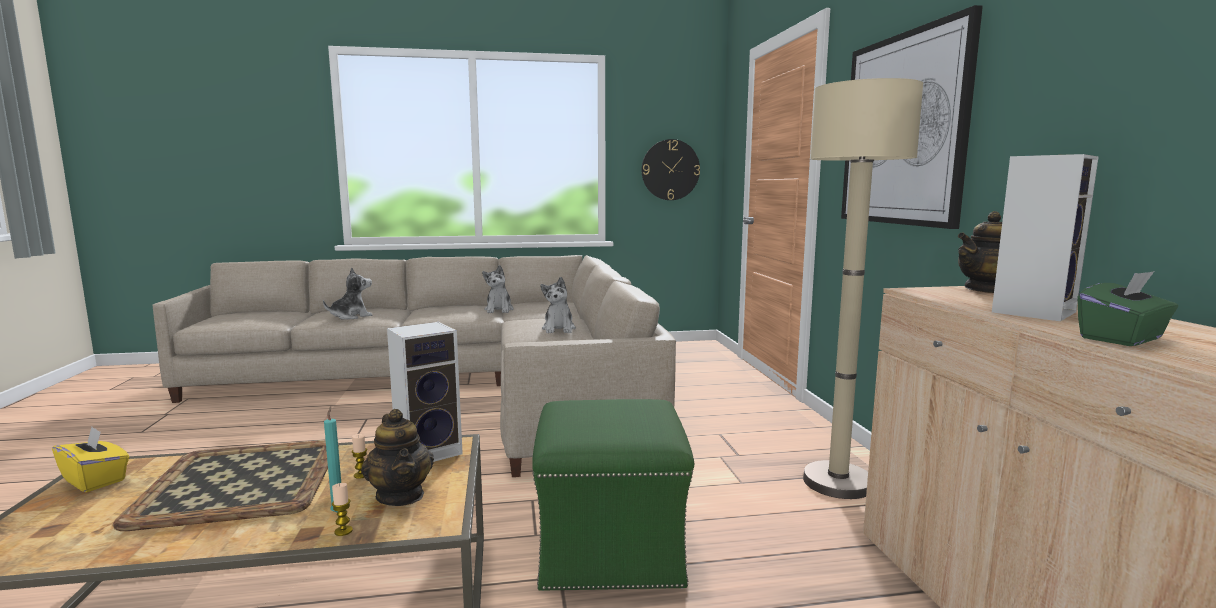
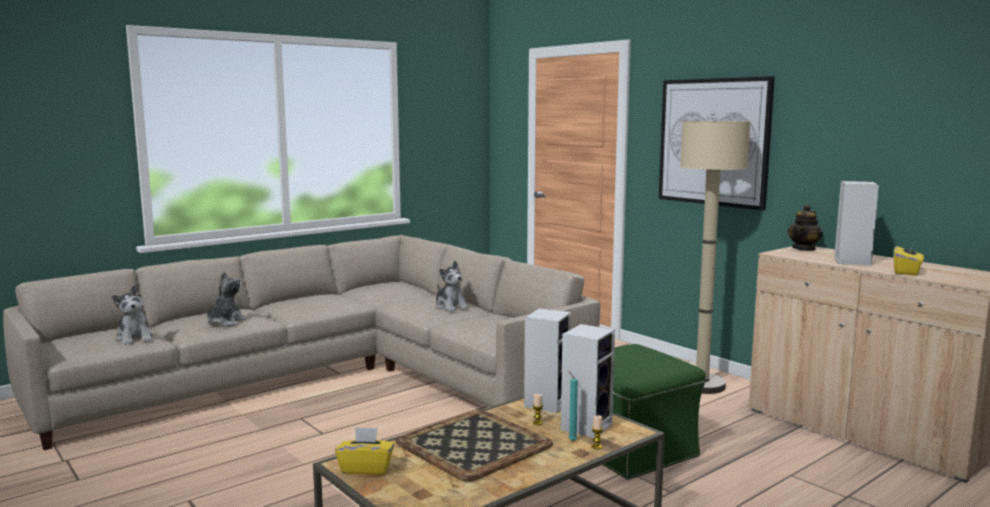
camera: 30 degrees left, 0 degrees up
teapot [361,409,434,506] -> speaker [561,324,615,438]
plush toy [482,265,514,313] -> plush toy moved to [112,285,153,345]
wall clock [642,139,700,200] -> none
green tissue box [1077,271,1178,346] -> yellow tissue box [894,242,924,276]

